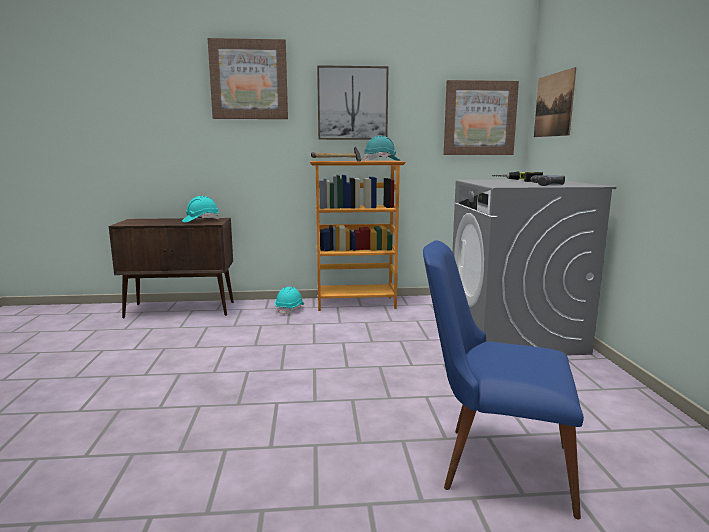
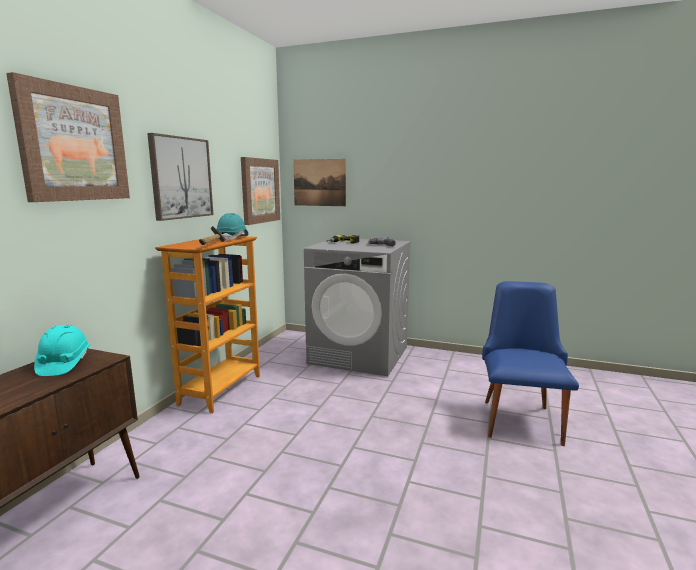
camera: 65 degrees left, 0 degrees up
turquoise hard hat [275,287,304,315] -> none
blue chair [423,240,584,520] -> blue chair turned 150 degrees clockwise [482,281,579,446]

